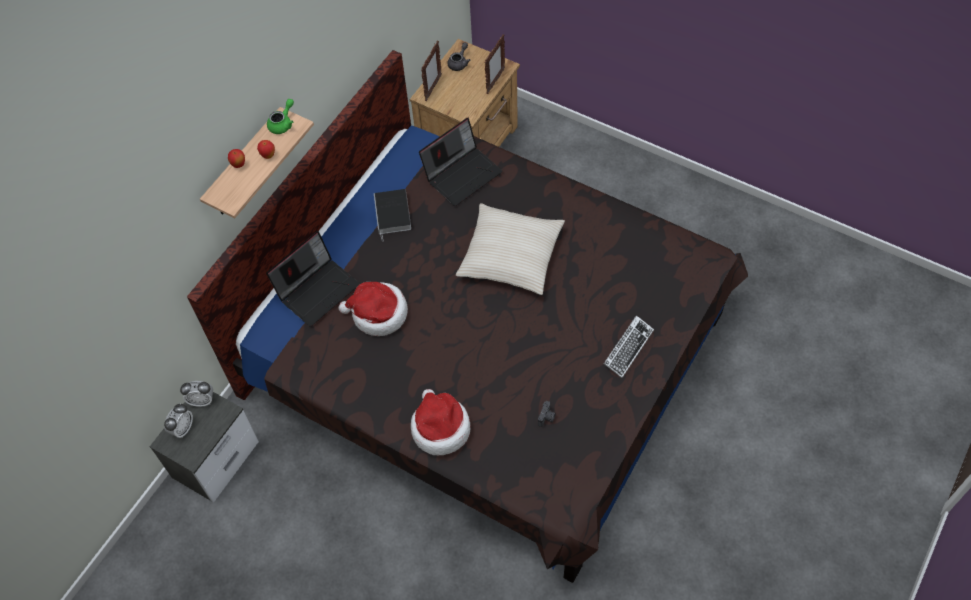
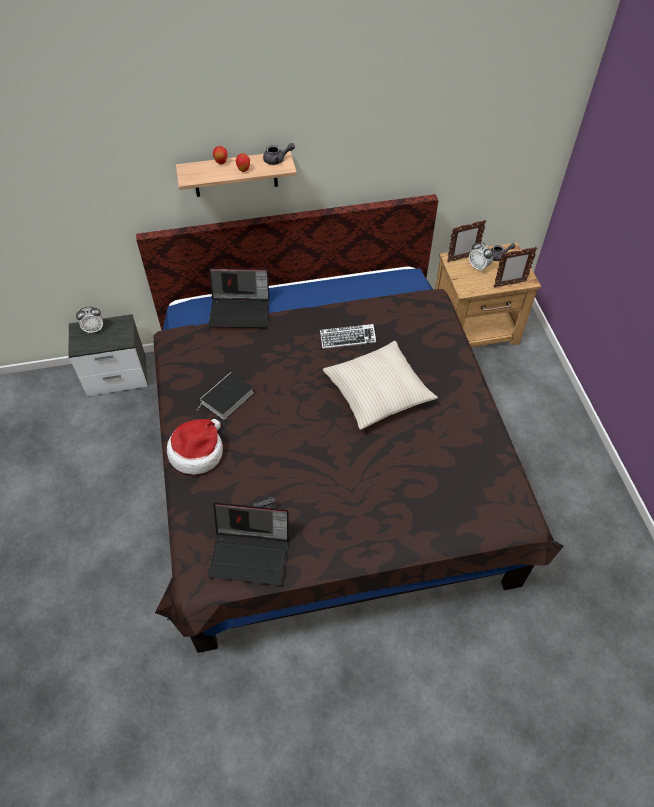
camera: 45 degrees right, 5 degrees down
alarm clock [180,381,213,407] -> alarm clock moved to [469,242,493,272]
green teapot [267,99,294,134] -> grey teapot [263,143,295,165]
hat [338,282,408,336] -> none
book [374,189,411,239] -> book moved to [197,372,254,420]
laptop [419,118,503,206] -> laptop moved to [208,502,289,585]
keyboard [604,316,654,378] -> keyboard moved to [320,324,376,349]

